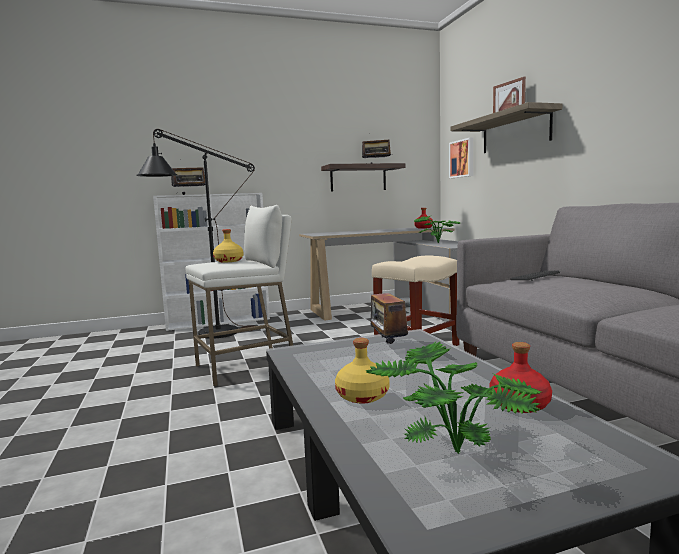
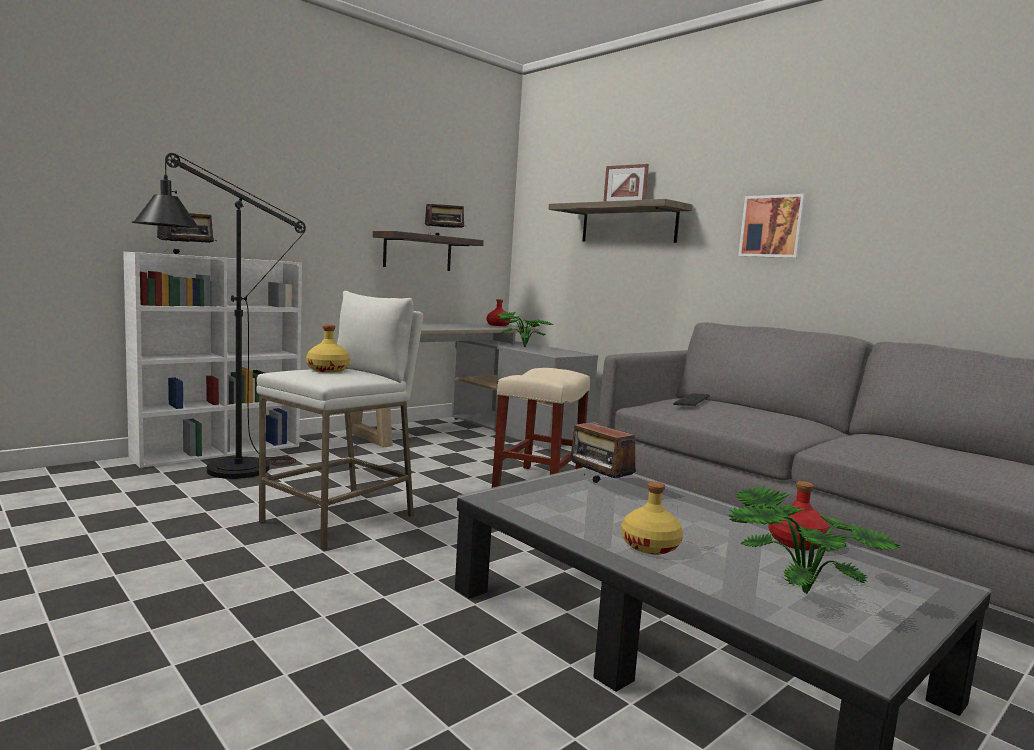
camera: 25 degrees left, 0 degrees up
picture [449,138,473,178] -> picture moved to [738,194,807,258]

